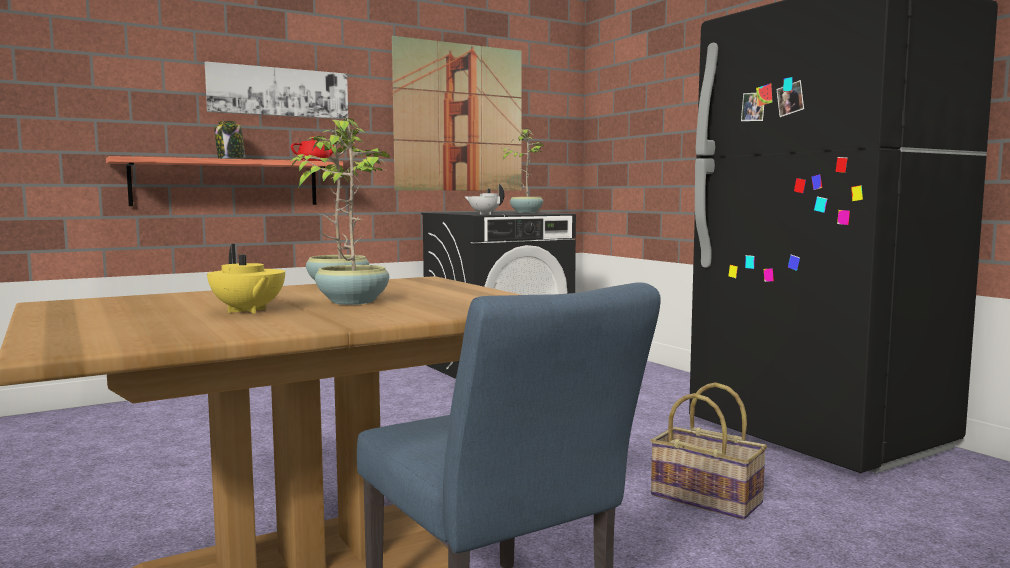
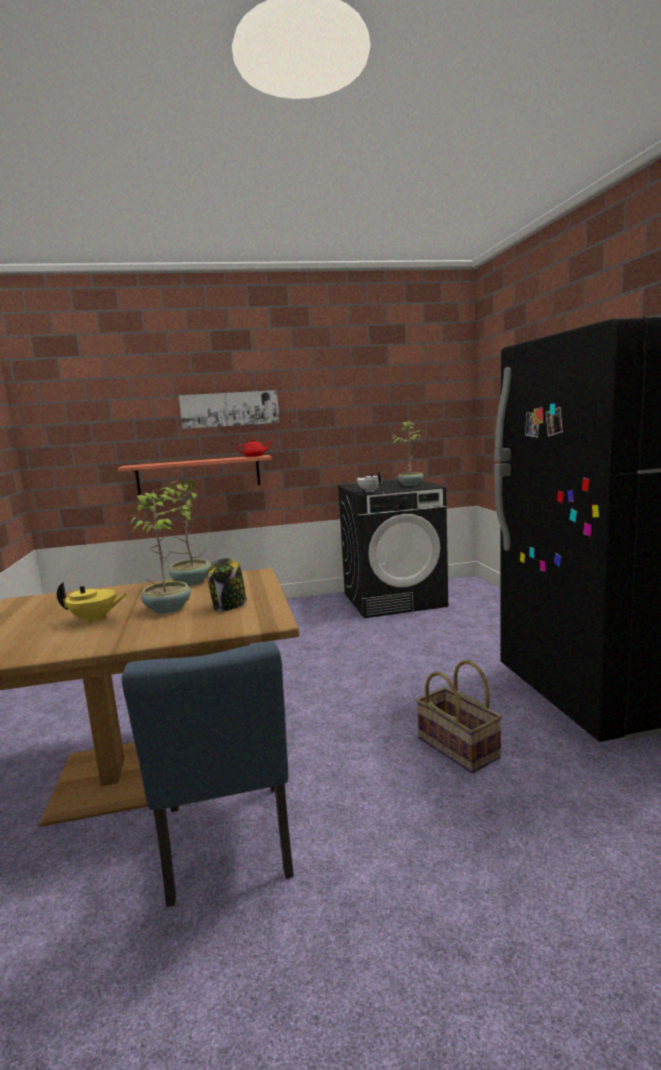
camera: 20 degrees right, 5 degrees up
yellow teapot [207,244,285,313] -> yellow teapot turned 75 degrees counterclockwise [57,582,128,624]
jar [214,121,245,159] -> jar moved to [207,558,247,611]
picture [392,36,522,191] -> none

